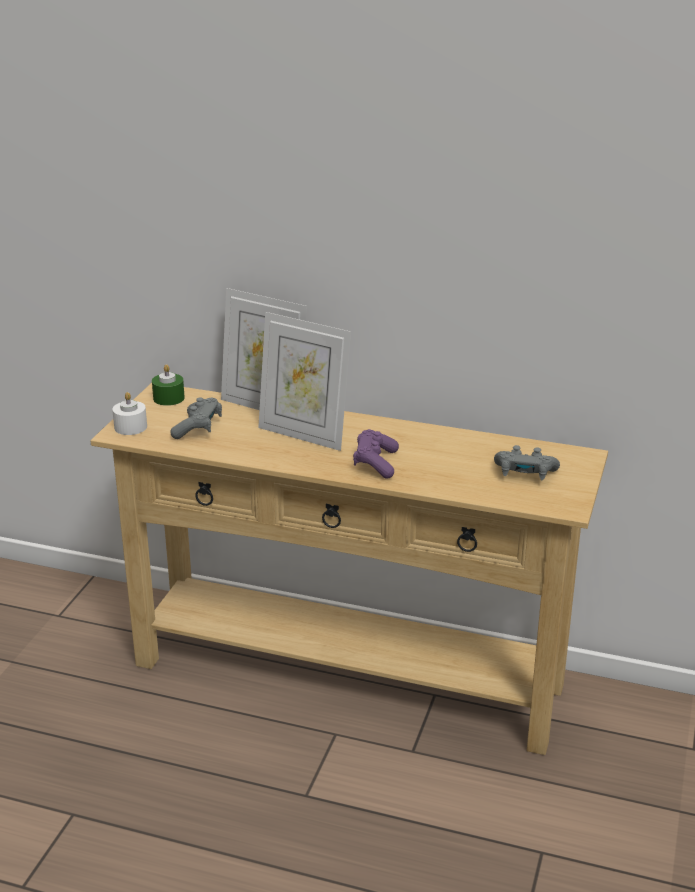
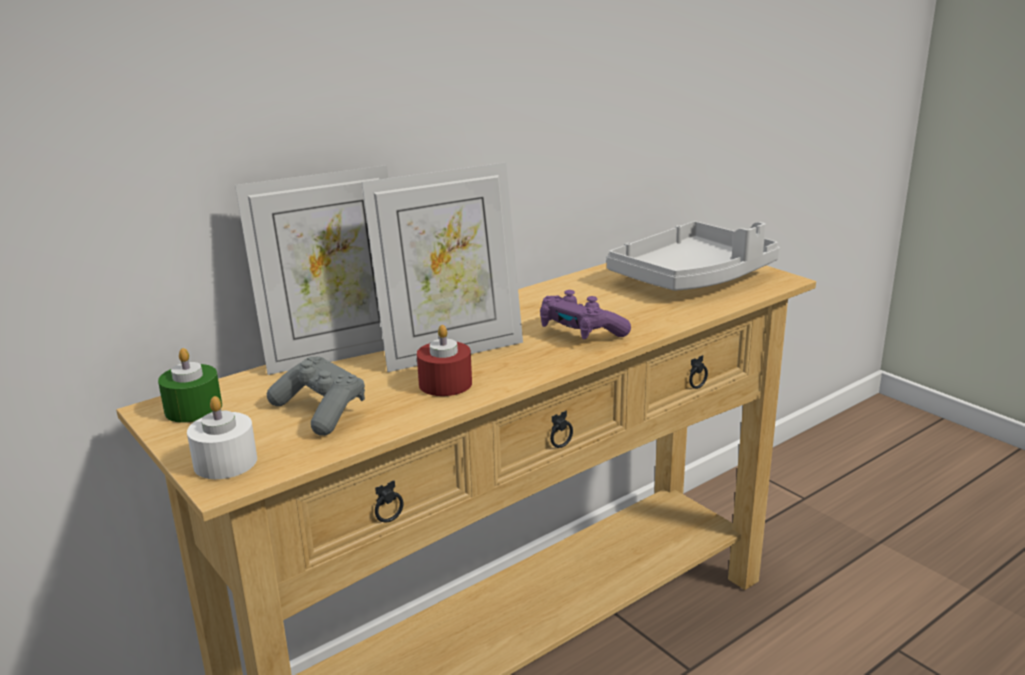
camera: 55 degrees left, 5 degrees down
grey game controller [494,445,560,480] -> grey tray [607,221,780,291]
none -> red candle [417,325,472,396]

